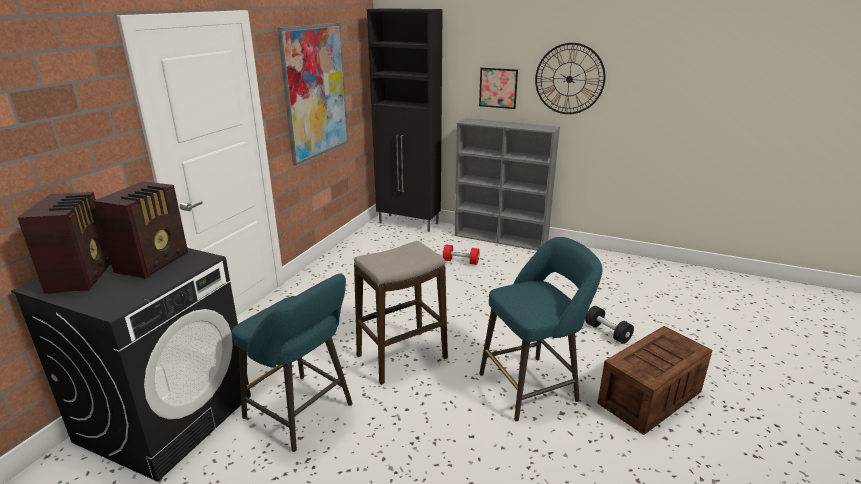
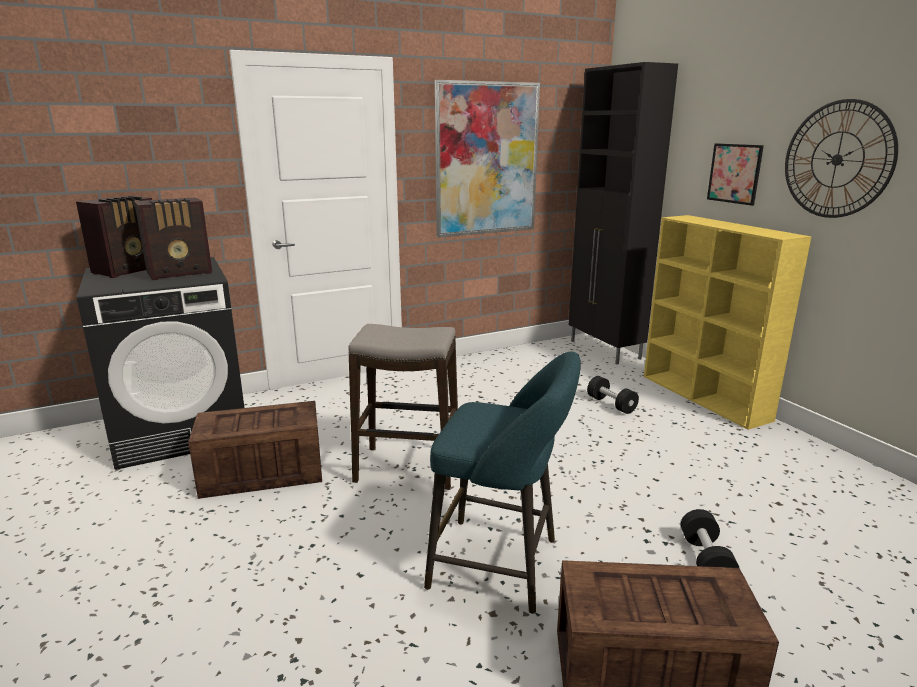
camera: 40 degrees right, 5 degrees down
turquoise stool [232,274,353,452] -> crate [188,401,322,499]
red dumbbell [443,244,479,265] -> black dumbbell [587,376,639,414]
grey bookcase [455,118,560,251] -> yellow bookcase [644,215,812,430]

